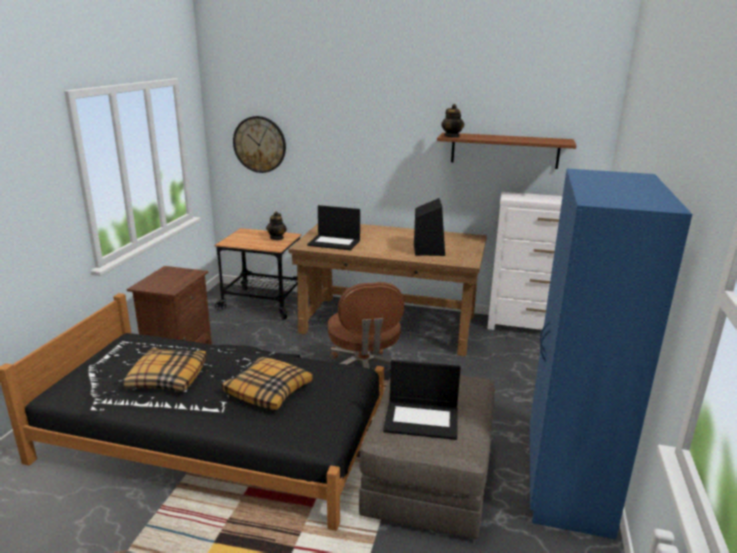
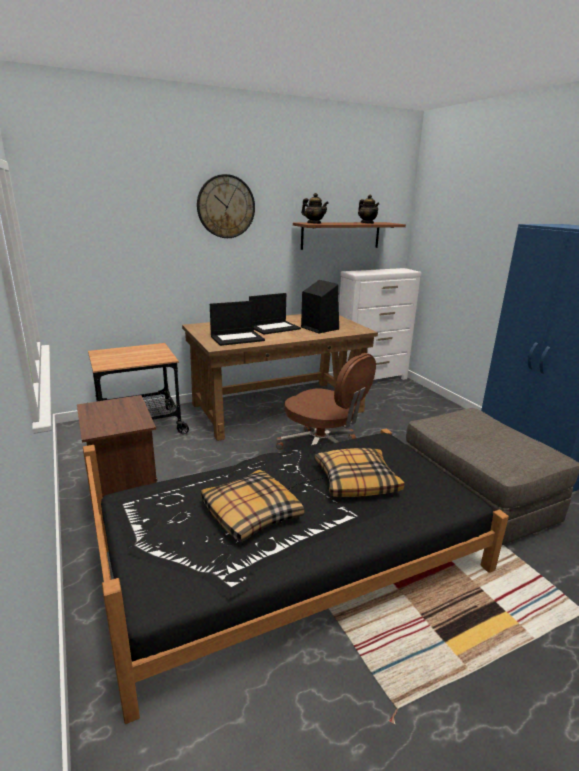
camera: 40 degrees left, 0 degrees up
wall clock [233,116,286,173] -> wall clock moved to [197,174,255,238]
teapot [266,211,287,240] -> teapot moved to [358,194,379,224]
laptop [383,360,461,440] -> laptop moved to [249,293,301,335]

